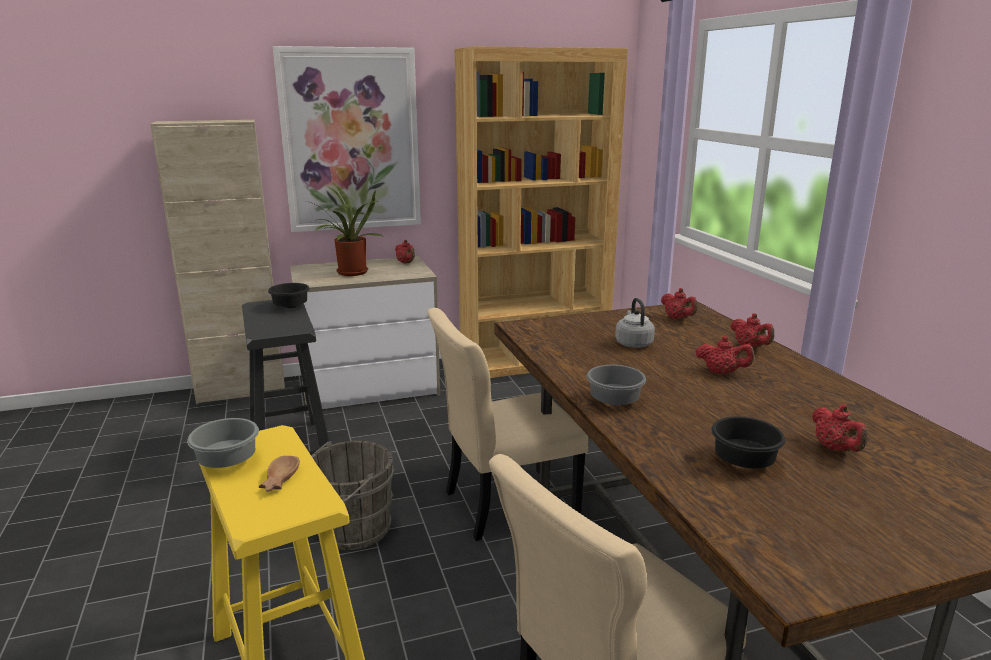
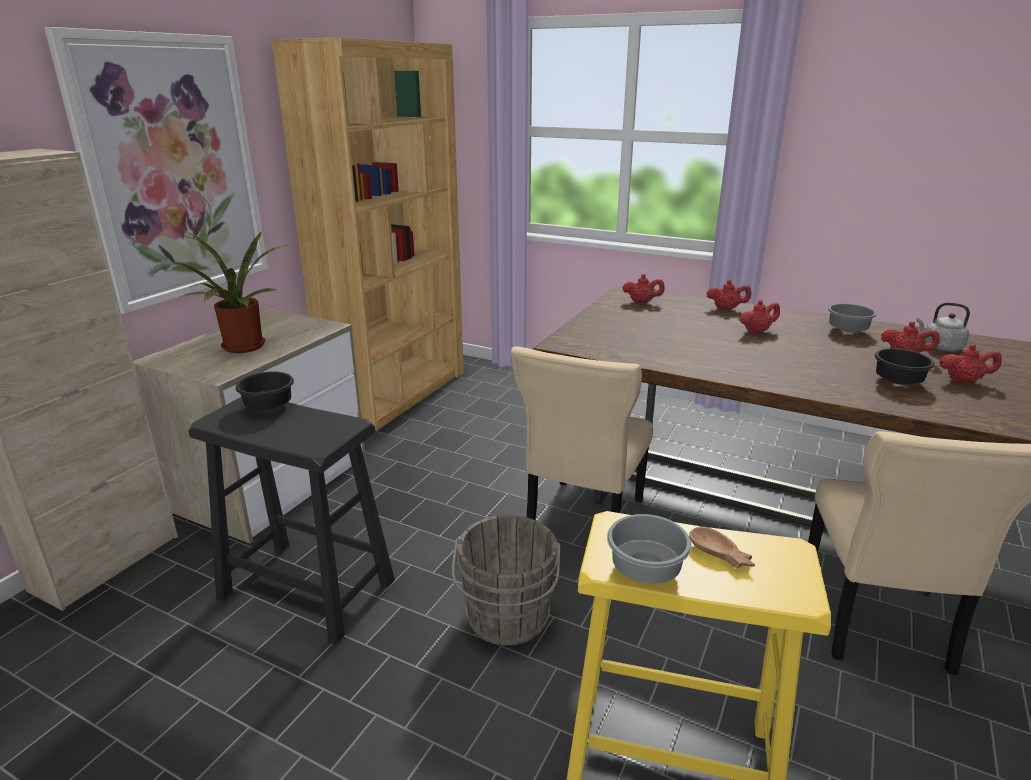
camera: 45 degrees left, 5 degrees up
red teapot [395,240,415,264] -> red teapot moved to [939,344,1002,383]
grey bowl [586,365,646,405] -> grey bowl moved to [828,304,877,333]
grey kettle [615,298,655,348] -> grey kettle moved to [916,302,970,351]

